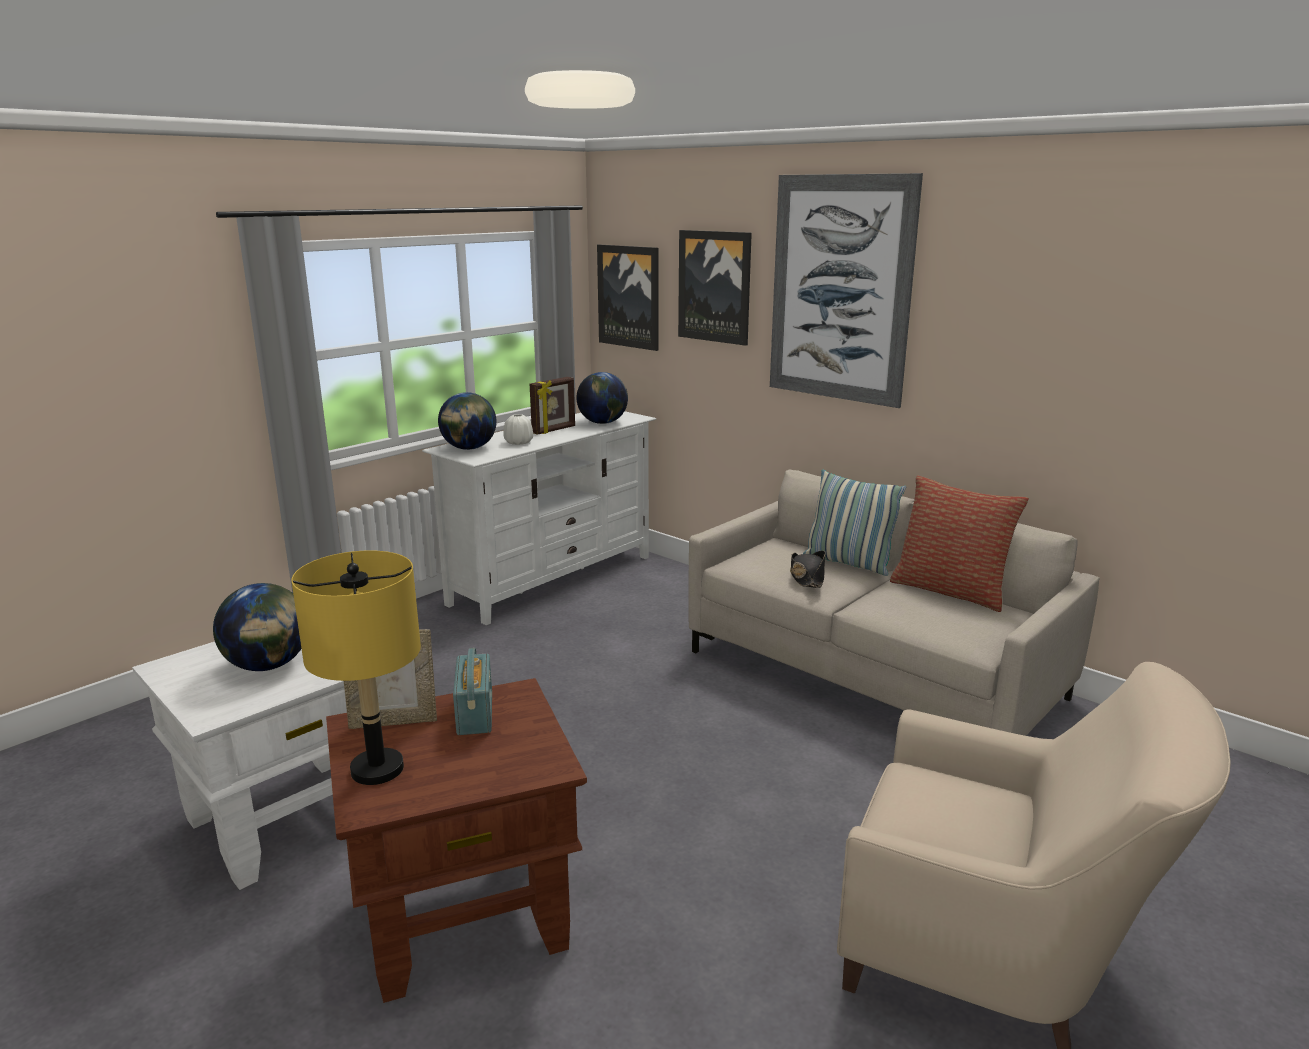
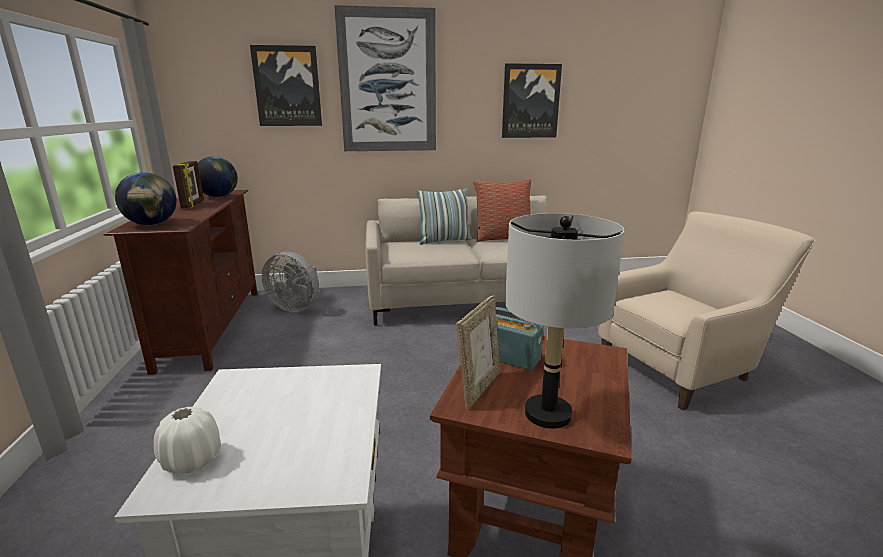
camera: 50 degrees left, 0 degrees up
globe [213,583,301,671] -> none
yellow table lamp [291,550,421,785] -> grey table lamp [505,213,625,429]
white tv stand [422,411,656,625] -> brown tv stand [104,190,258,375]
white vase [503,414,533,445] -> white vase moved to [154,407,221,474]
picture [597,245,659,351] -> picture moved to [502,63,562,138]
black hat [790,551,826,588] -> none
none -> grey fan [262,252,319,312]

